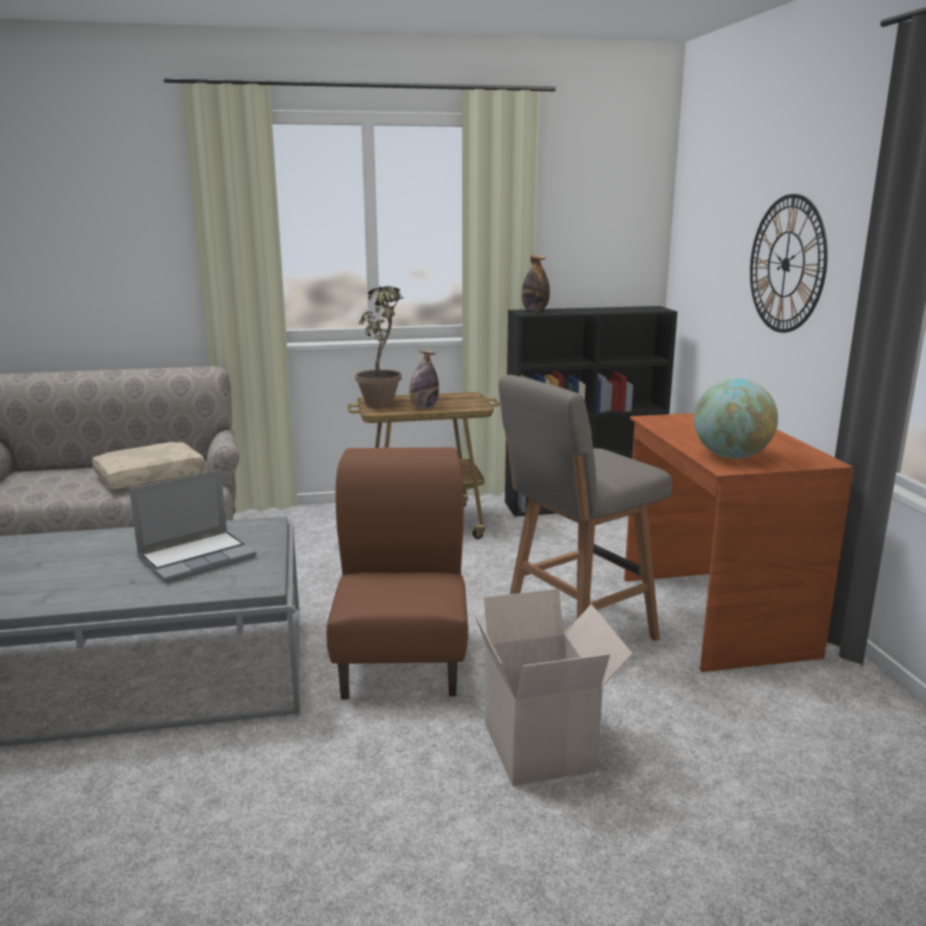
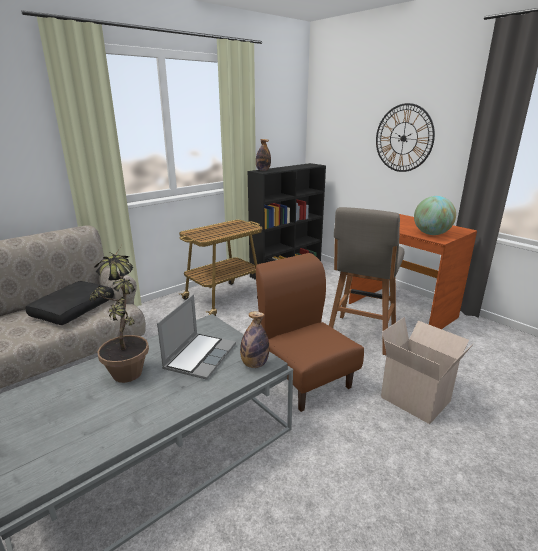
camera: 30 degrees left, 5 degrees up
beige pillow [92,442,206,489] -> black pillow [26,281,114,325]
potted plant [355,286,403,407] -> potted plant moved to [89,248,149,383]
bottle [409,350,439,409] -> bottle moved to [240,311,269,368]

